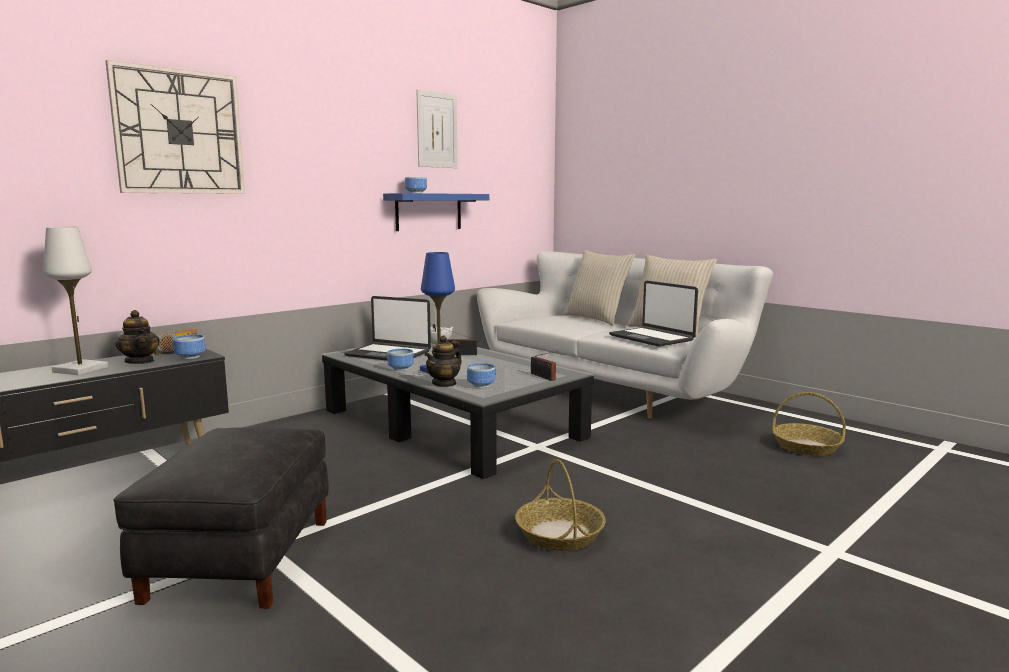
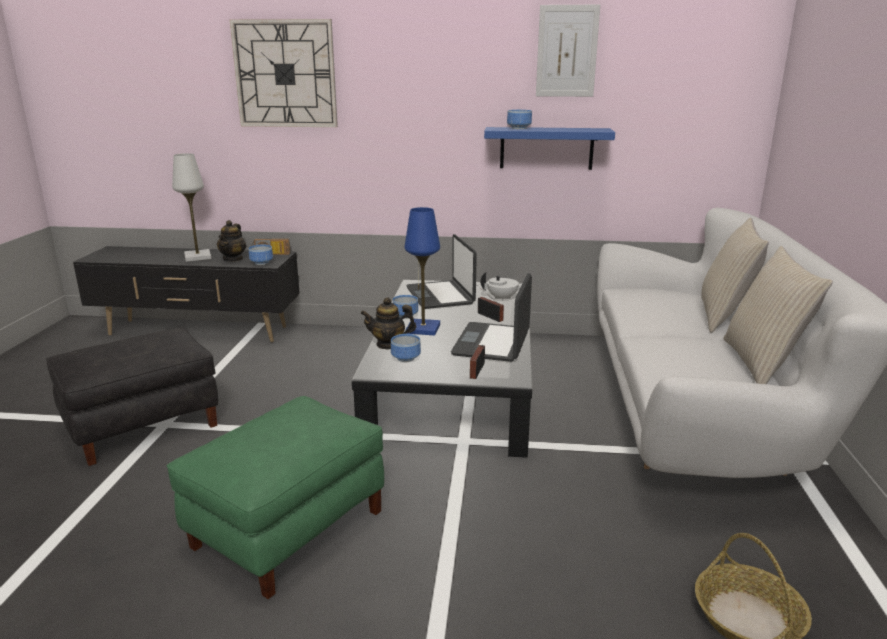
camera: 50 degrees right, 10 degrees up
basket [515,459,606,551] -> green ottoman [167,396,384,599]
laptop [609,281,698,347] -> laptop moved to [451,273,532,362]

